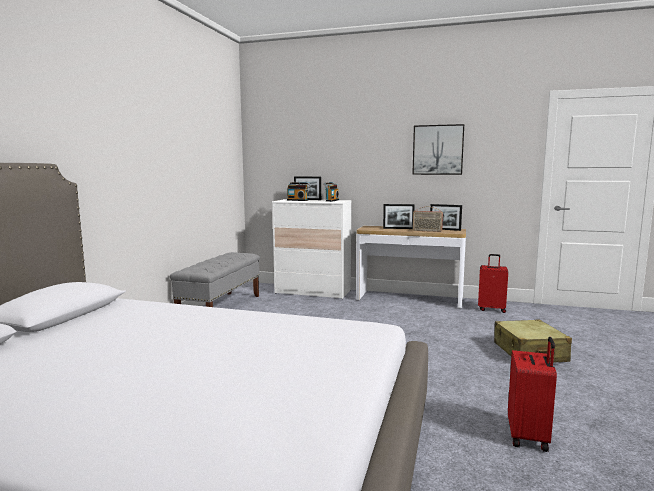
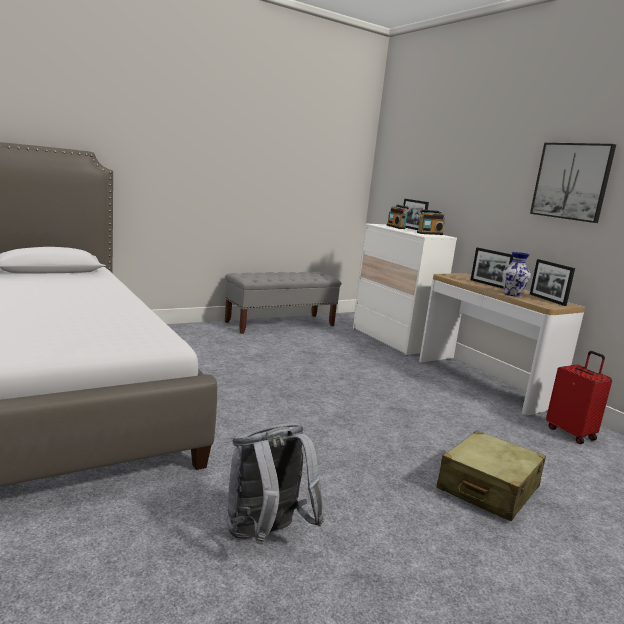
camera: 40 degrees right, 5 degrees up
radio [413,207,443,232] -> vase [502,252,531,297]
red suitcase [508,337,557,452] -> grey backpack [227,423,324,545]

